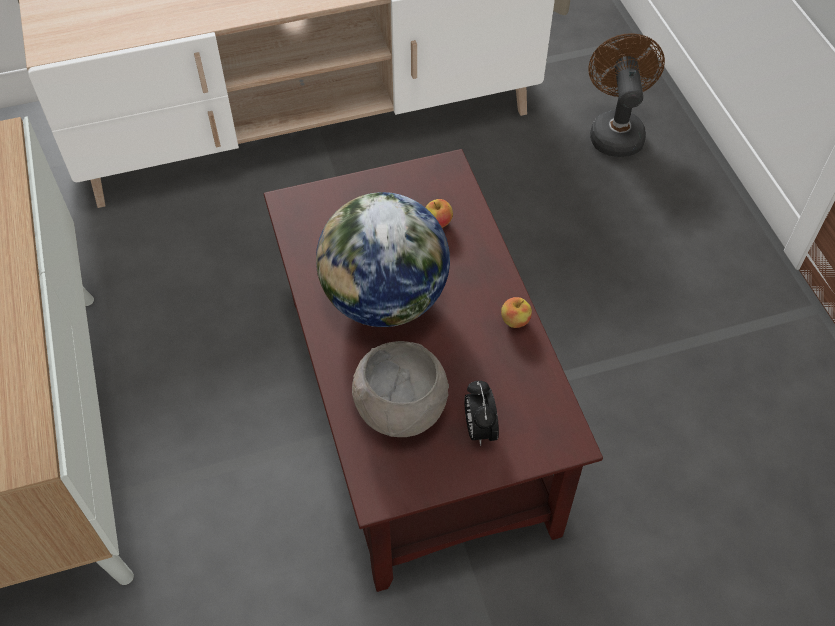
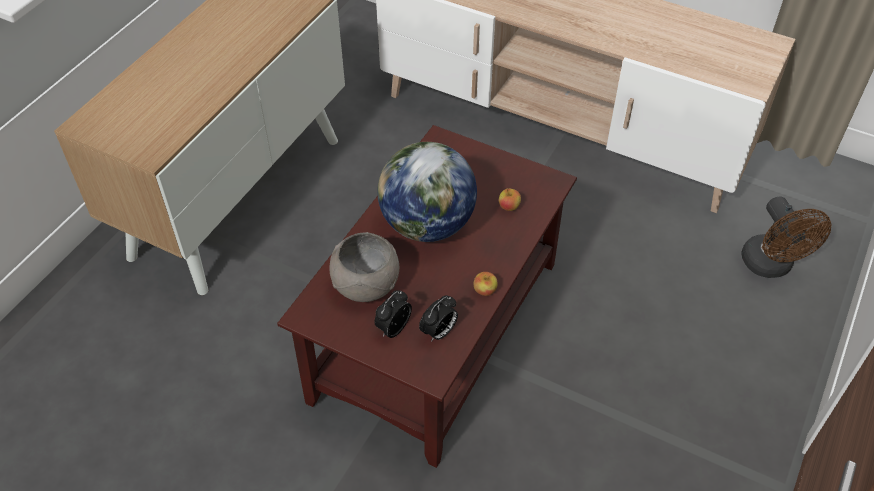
camera: 45 degrees right, 5 degrees down
brown fan [588,33,665,157] -> brown fan turned 120 degrees clockwise [742,196,831,278]
none -> alarm clock [419,296,458,342]

